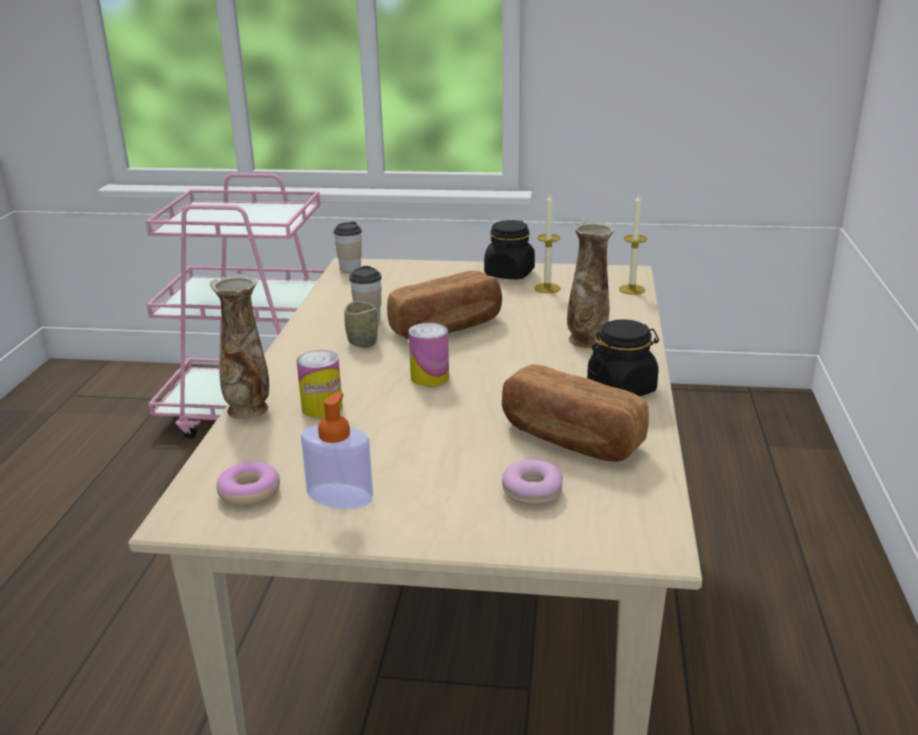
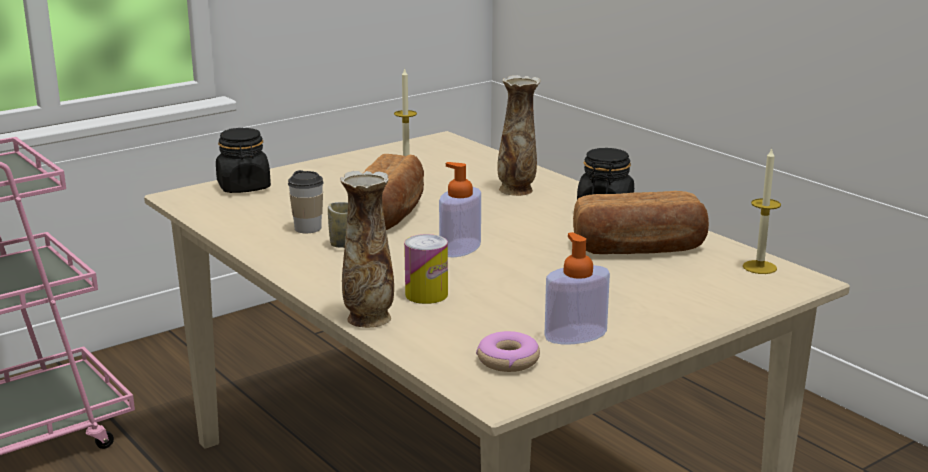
camera: 45 degrees left, 5 degrees down
cup [334,221,362,272] -> none
can [408,323,449,386] -> soap dispenser [439,162,481,257]
black jar [484,220,535,279] -> black jar moved to [216,128,271,193]
donut [502,460,563,505] -> none
candle [619,193,647,295] -> candle moved to [743,147,781,274]

